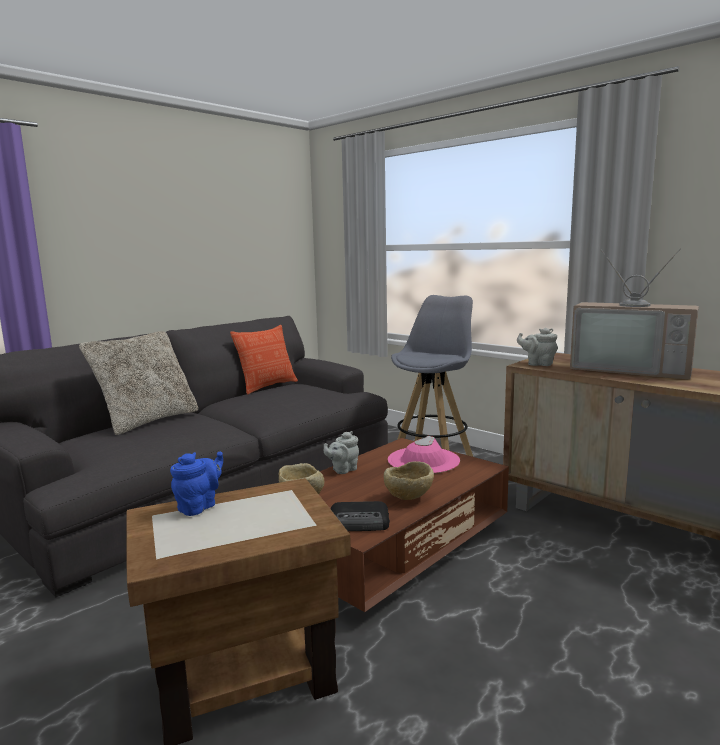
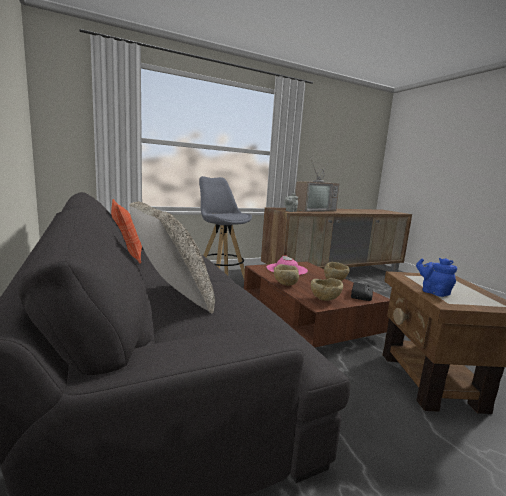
camera: 70 degrees left, 0 degrees up
grey teapot [324,431,359,474] -> beige bowl [274,264,299,286]

